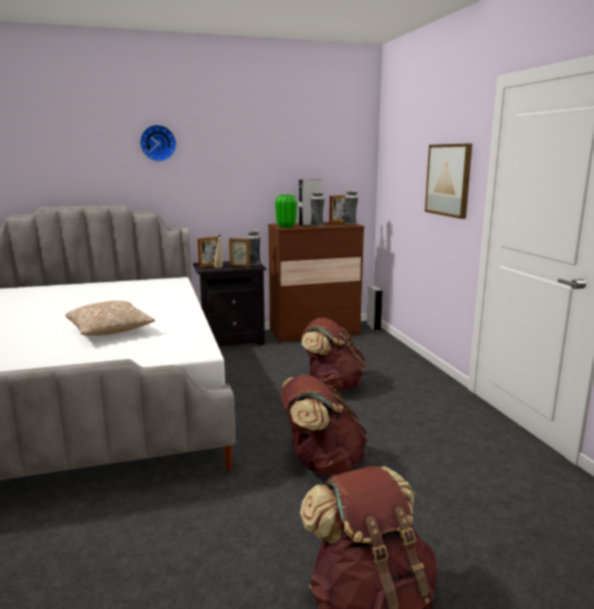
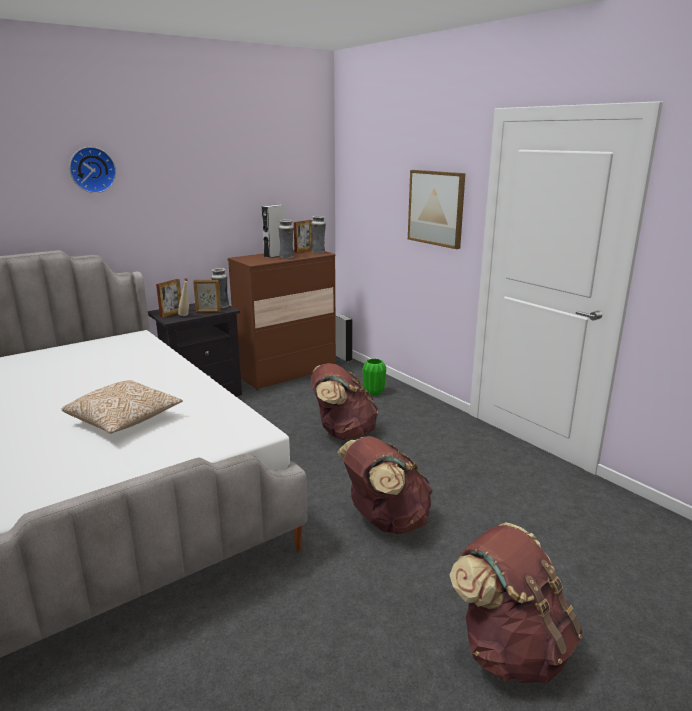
camera: 20 degrees left, 5 degrees up
green vase [275,195,297,228] -> green vase moved to [363,359,386,396]

